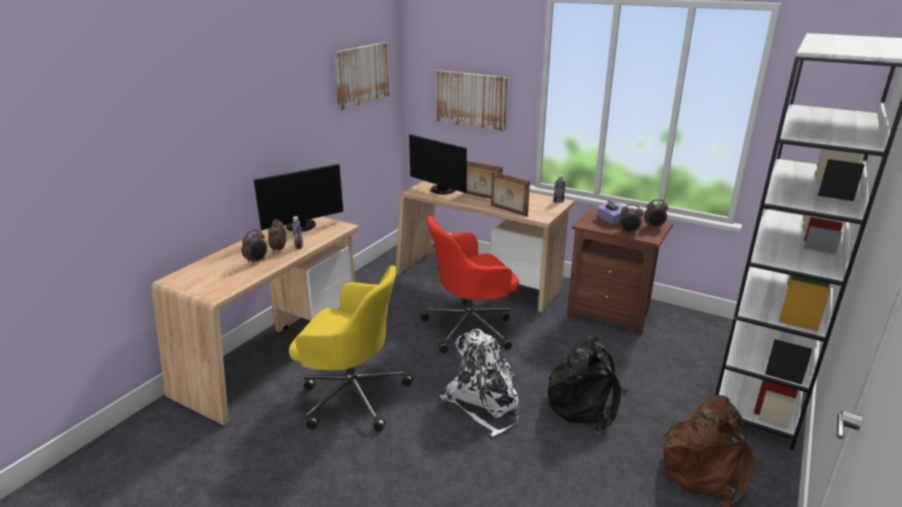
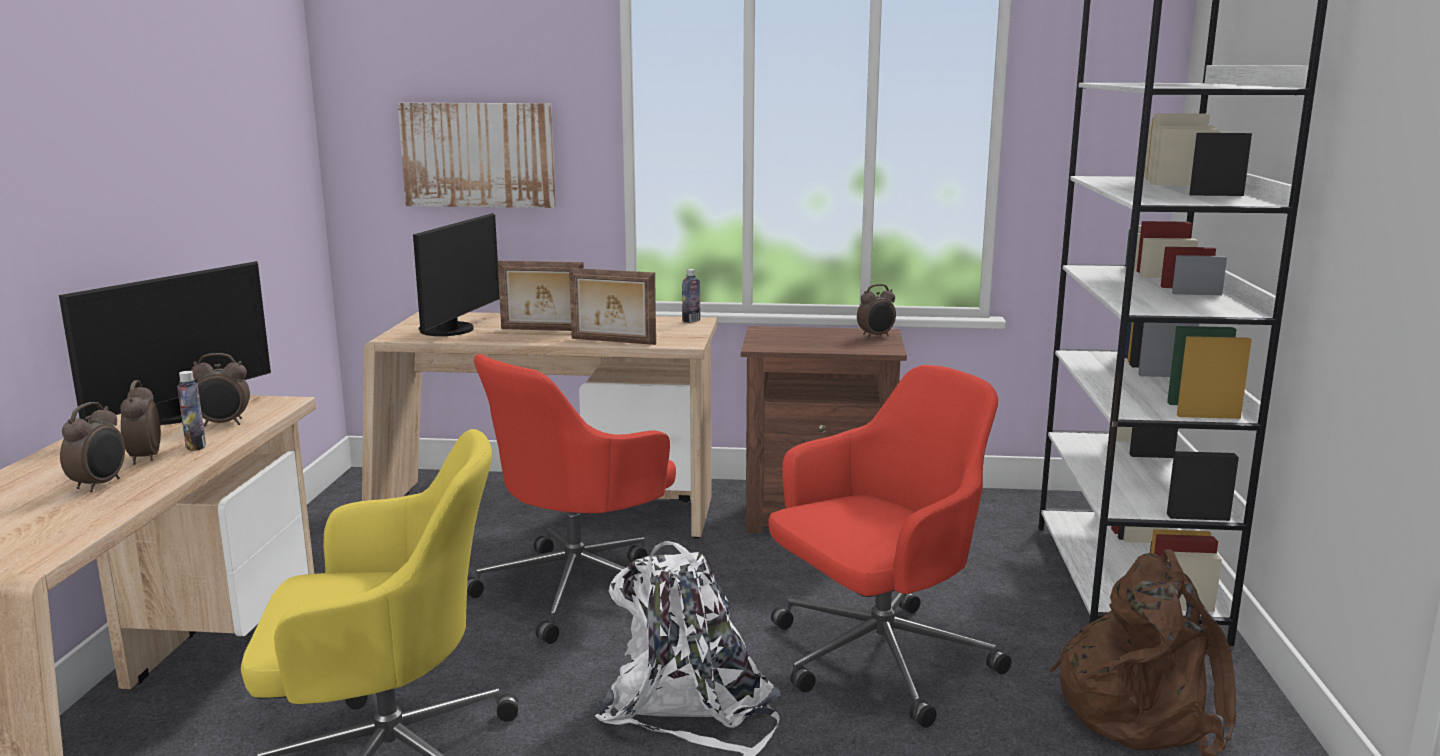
camera: 25 degrees left, 10 degrees down
picture [334,42,390,110] -> none
monitor [409,134,467,194] -> monitor turned 90 degrees counterclockwise [413,213,500,336]
black backpack [548,336,629,432] -> red office chair [768,365,1011,728]
purple tissue box [597,199,624,225] -> none
alarm clock [619,204,643,234] -> alarm clock moved to [191,353,250,426]

